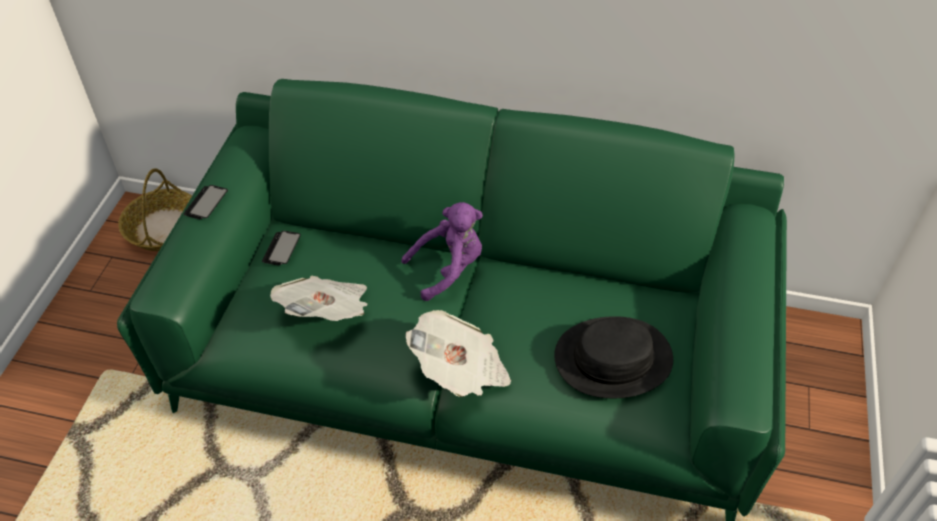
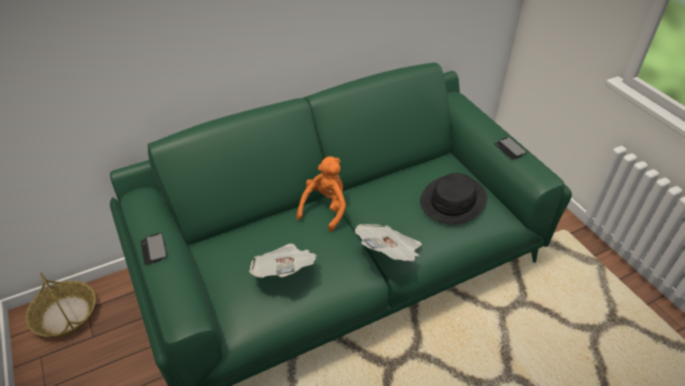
camera: 40 degrees left, 5 degrees down
phone [262,231,301,265] -> phone moved to [495,137,527,160]
purple plush toy [401,202,483,301] -> orange plush toy [296,156,346,232]

